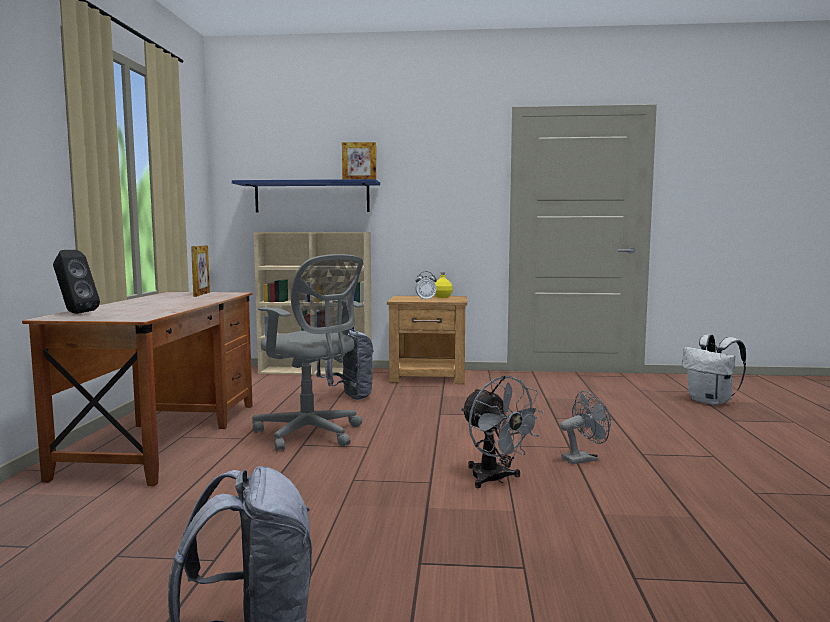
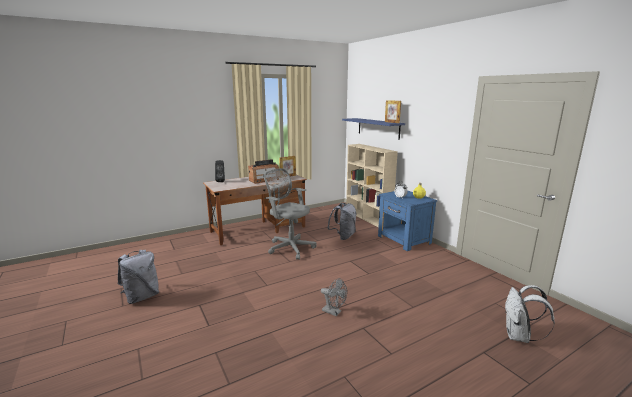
camera: 55 degrees right, 10 degrees up
grey office chair [252,254,364,451] -> grey office chair turned 120 degrees clockwise [263,168,317,260]
brown nightstand [387,296,467,384] -> blue nightstand [378,191,437,251]
grey fan [461,376,544,488] -> none
none -> radio [248,159,279,184]

